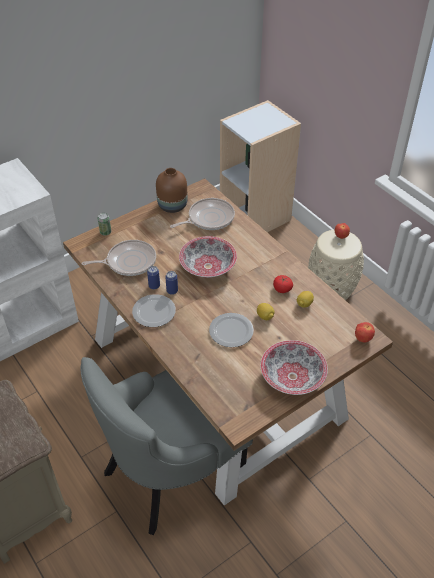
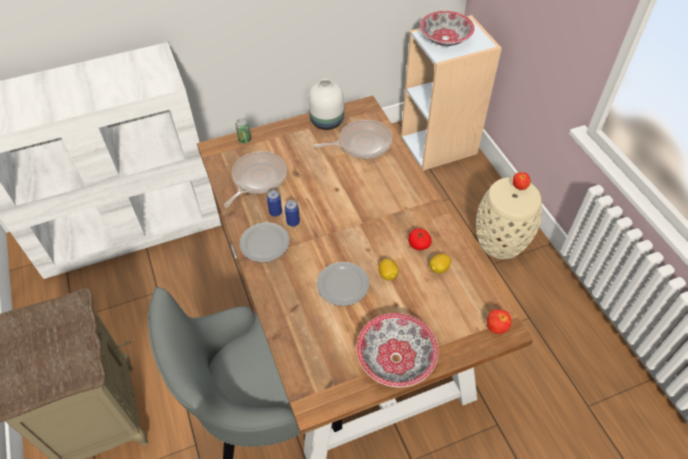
camera: 15 degrees right, 5 degrees up
frying pan [81,240,156,276] -> frying pan turned 60 degrees counterclockwise [224,151,287,207]
brown vase [156,168,188,213] -> white vase [308,79,344,130]
bowl [179,236,237,278] -> bowl moved to [420,11,475,46]

